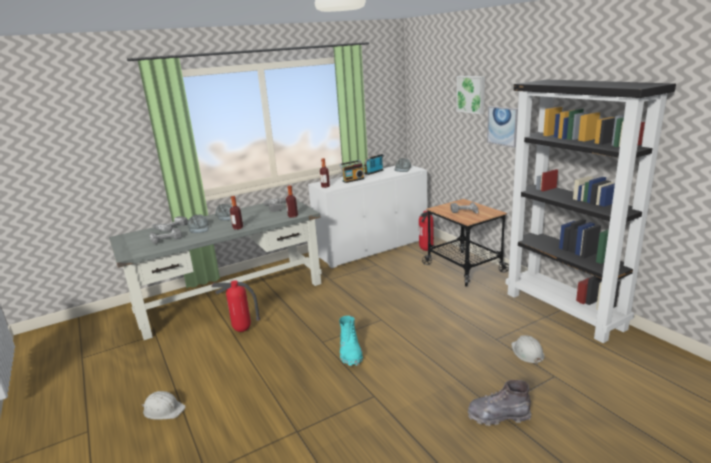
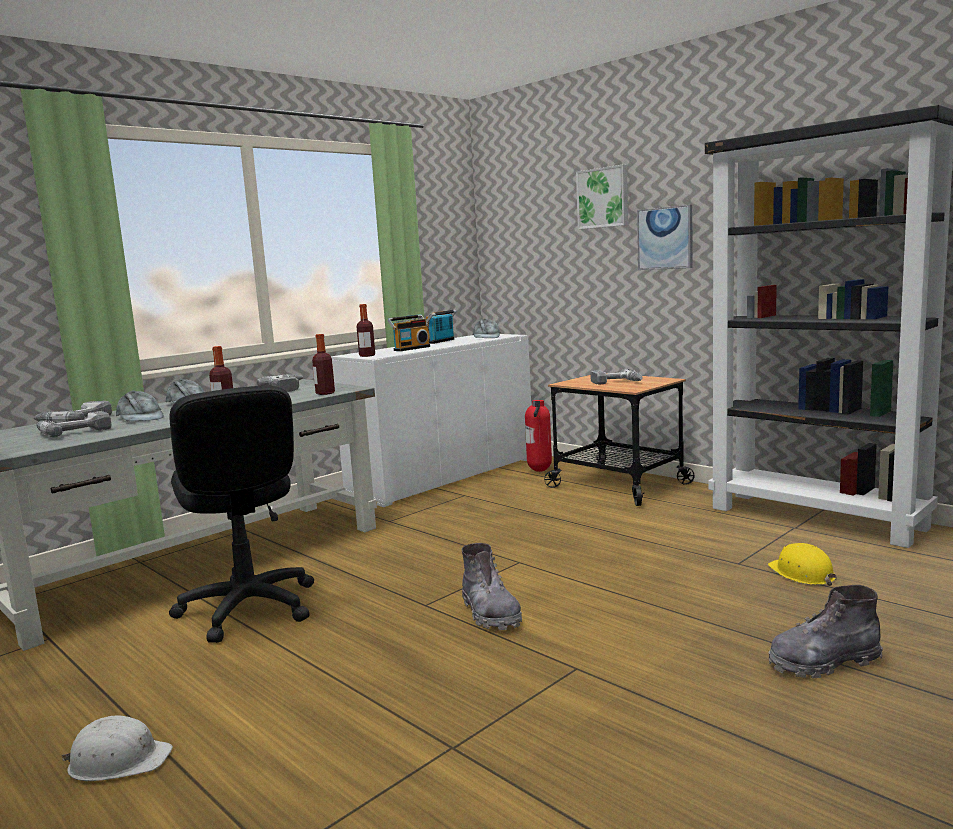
camera: 15 degrees left, 10 degrees down
fire extinguisher [211,280,260,332] -> black office chair [169,385,314,643]
turquoise boot [339,316,363,366] -> grey boot [462,543,522,630]
white hard hat [511,335,544,364] -> yellow hard hat [768,543,837,586]

